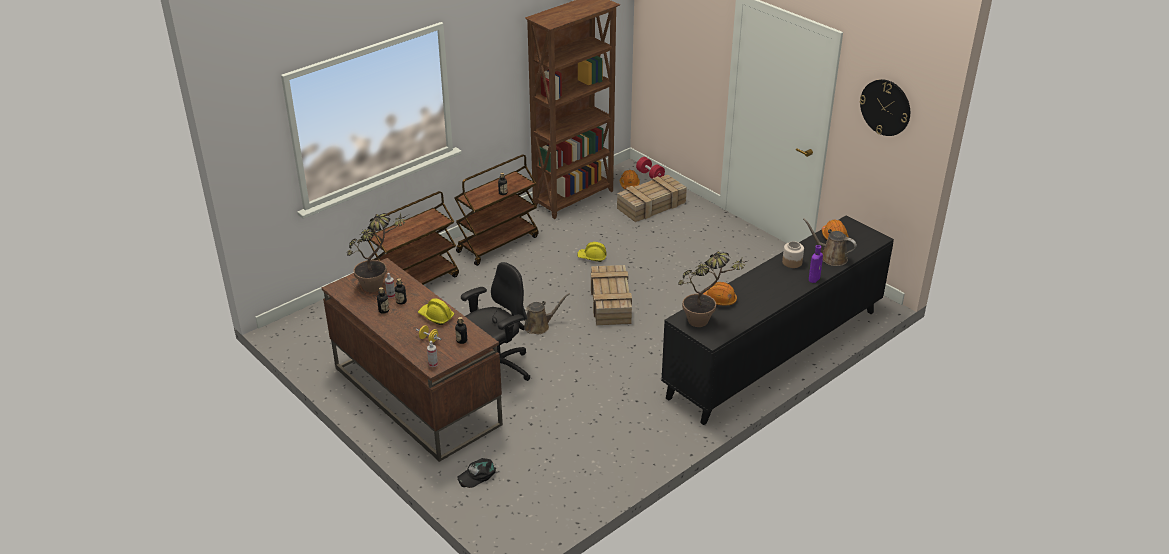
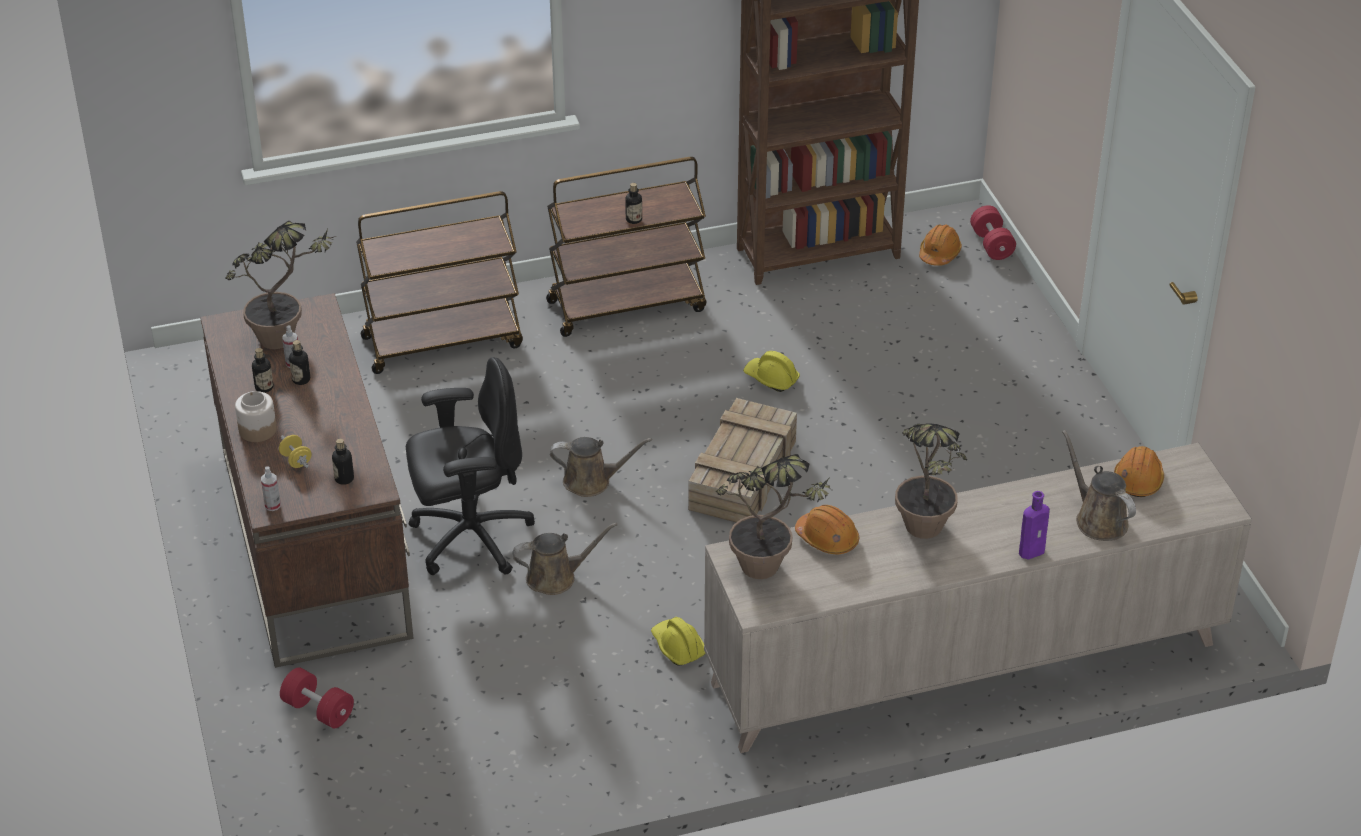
camera: 25 degrees right, 5 degrees up
yellow hard hat [418,298,454,325] -> yellow hard hat moved to [651,617,706,666]
black cap [457,458,496,488] -> red dumbbell [280,668,354,728]
crate [617,175,687,222] -> none
black cabinet [661,216,894,425] -> beige cabinet [704,443,1252,753]
jar [782,241,804,268] -> jar moved to [235,391,277,442]
wall clock [859,79,910,136] -> none
none -> brown watering can [512,523,617,595]
none -> potted plant [895,423,967,539]

